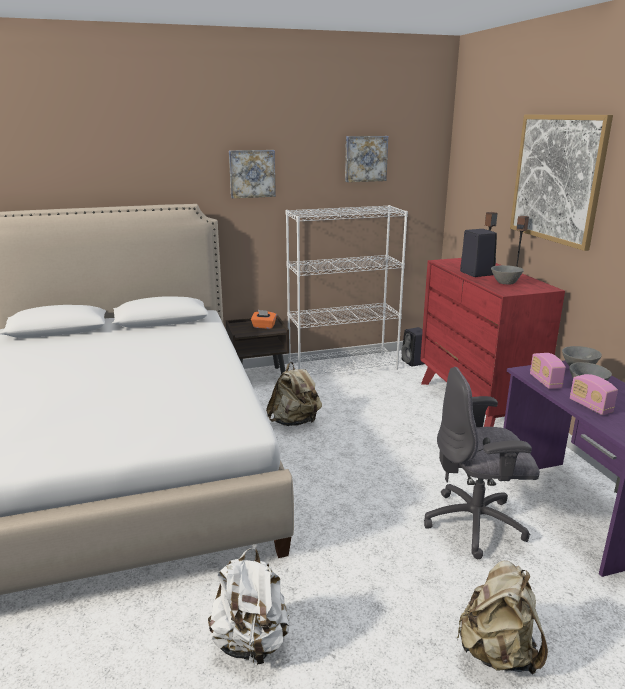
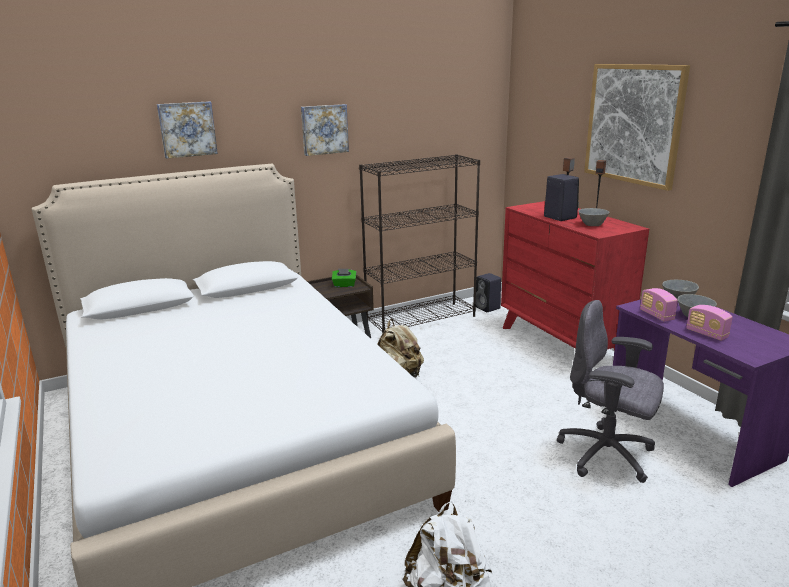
camera: 10 degrees left, 0 degrees up
orange tissue box [251,310,277,329] -> green tissue box [332,268,357,287]
white bookcase [286,205,408,375] -> black bookcase [359,154,480,334]
picture [345,136,388,182] -> picture moved to [157,101,218,159]
grey office chair [424,367,540,559] -> grey office chair turned 45 degrees clockwise [557,300,664,483]
beige backpack [457,561,548,675] -> none

